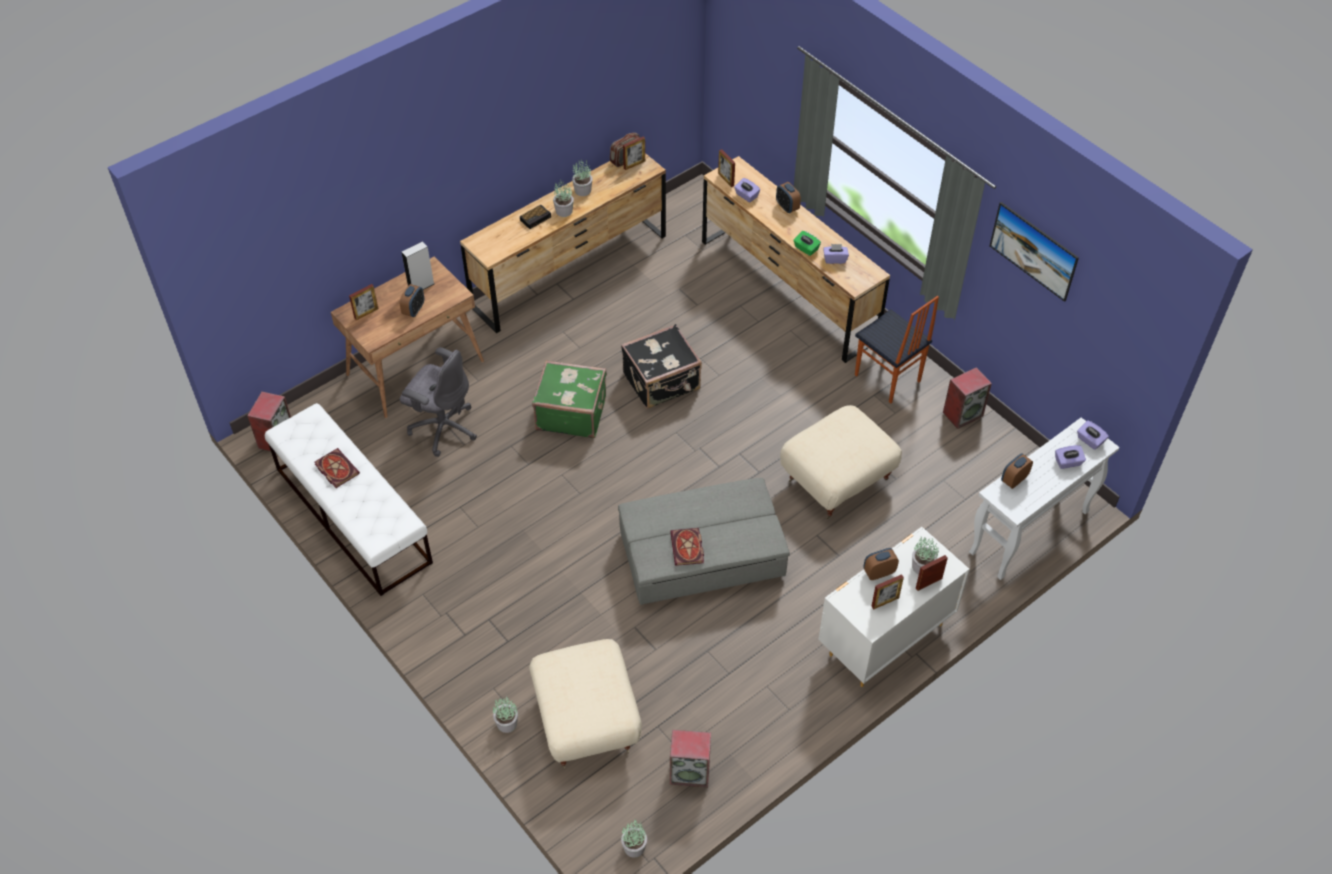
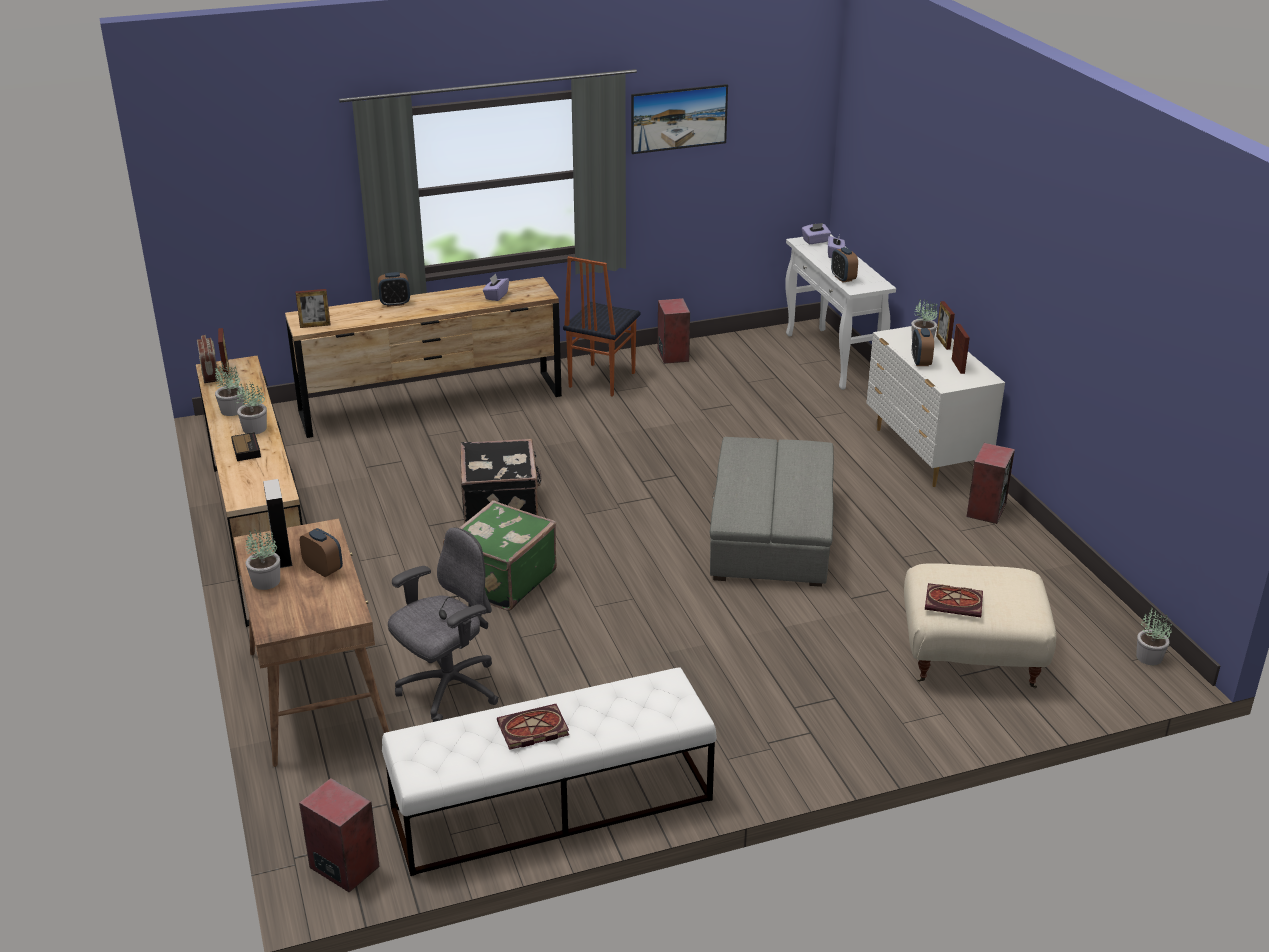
camera: 70 degrees left, 20 degrees down
picture frame [349,284,379,320] -> none
potted plant [493,697,518,733] -> potted plant moved to [245,529,280,590]
book [670,528,704,566] -> book moved to [925,583,983,617]
speaker [670,730,711,787] -> speaker moved to [967,443,1015,524]
purple tissue box [734,178,760,202] -> none
beige ottoman [780,405,902,519] -> none
green tissue box [793,231,821,256] -> none
chair [855,296,939,404] -> chair turned 135 degrees clockwise [563,256,640,397]

